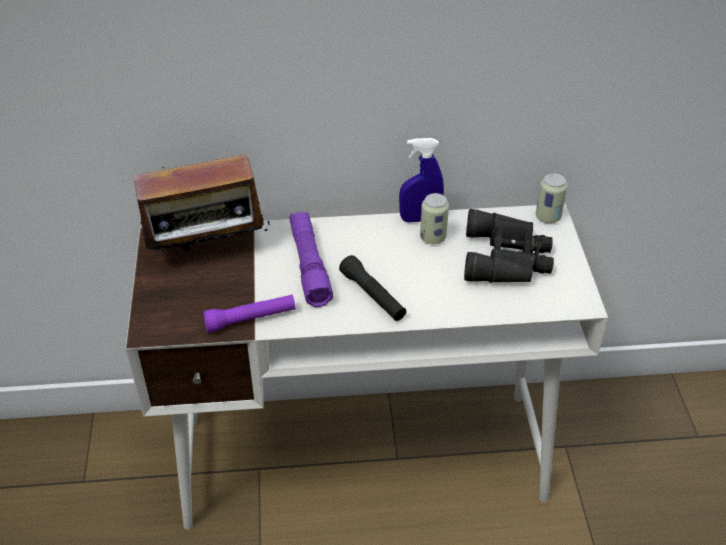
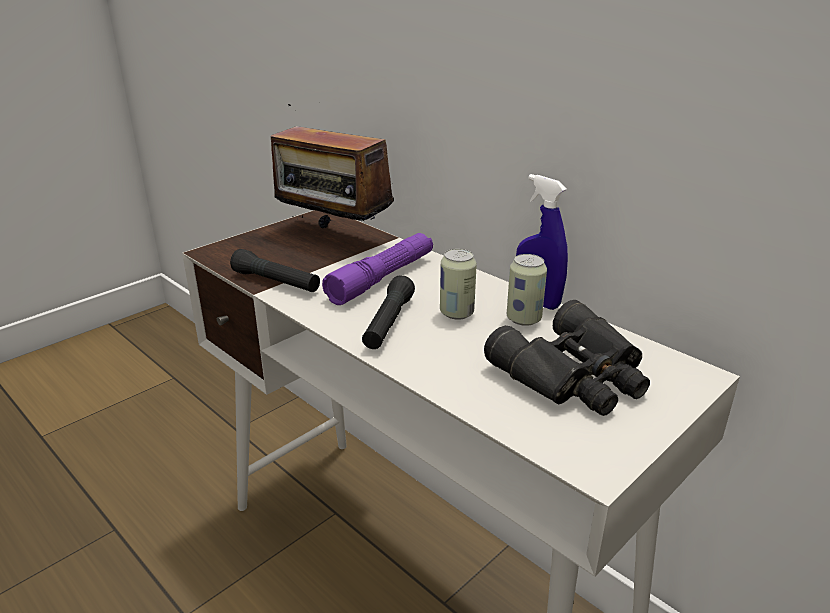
camera: 50 degrees right, 15 degrees down
purple flashlight [203,294,296,333] -> black flashlight [230,249,320,292]
can [536,173,568,223] -> can moved to [440,249,477,320]

